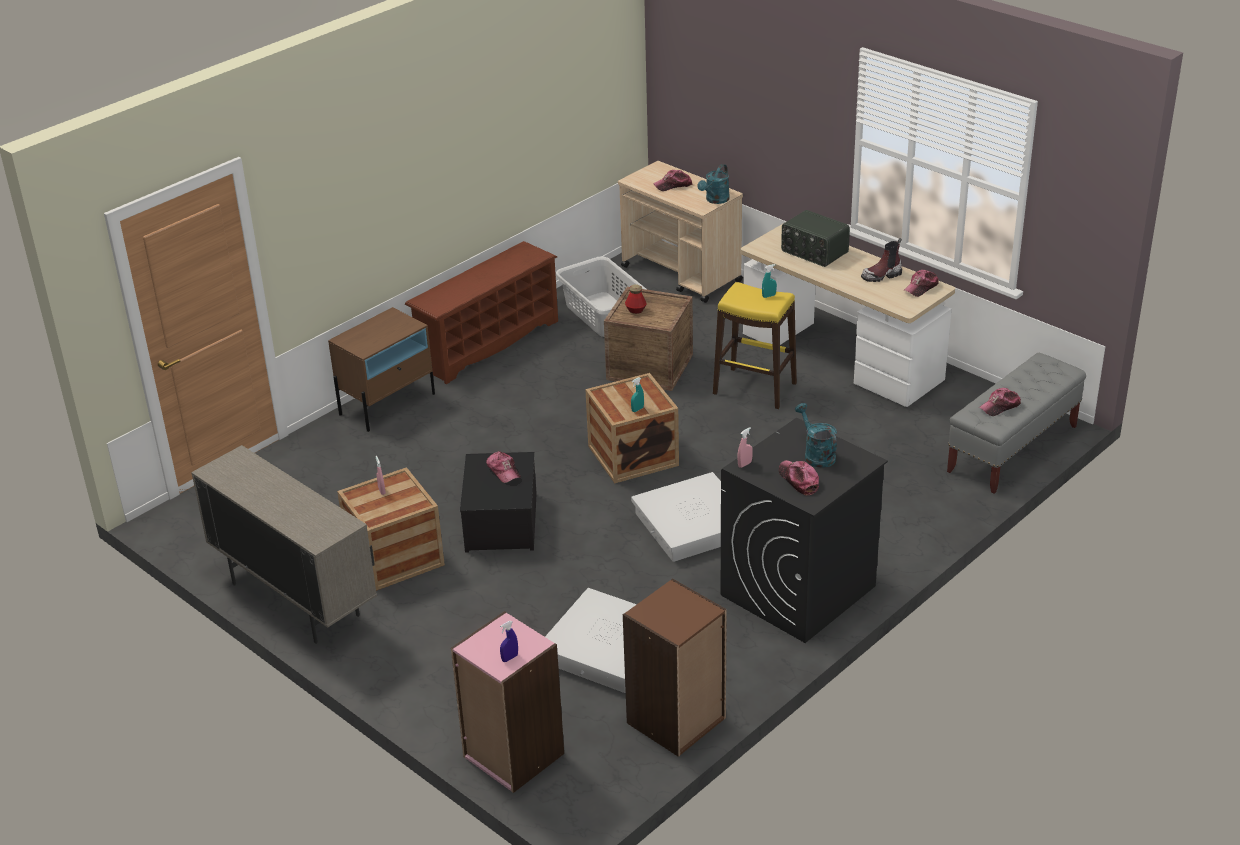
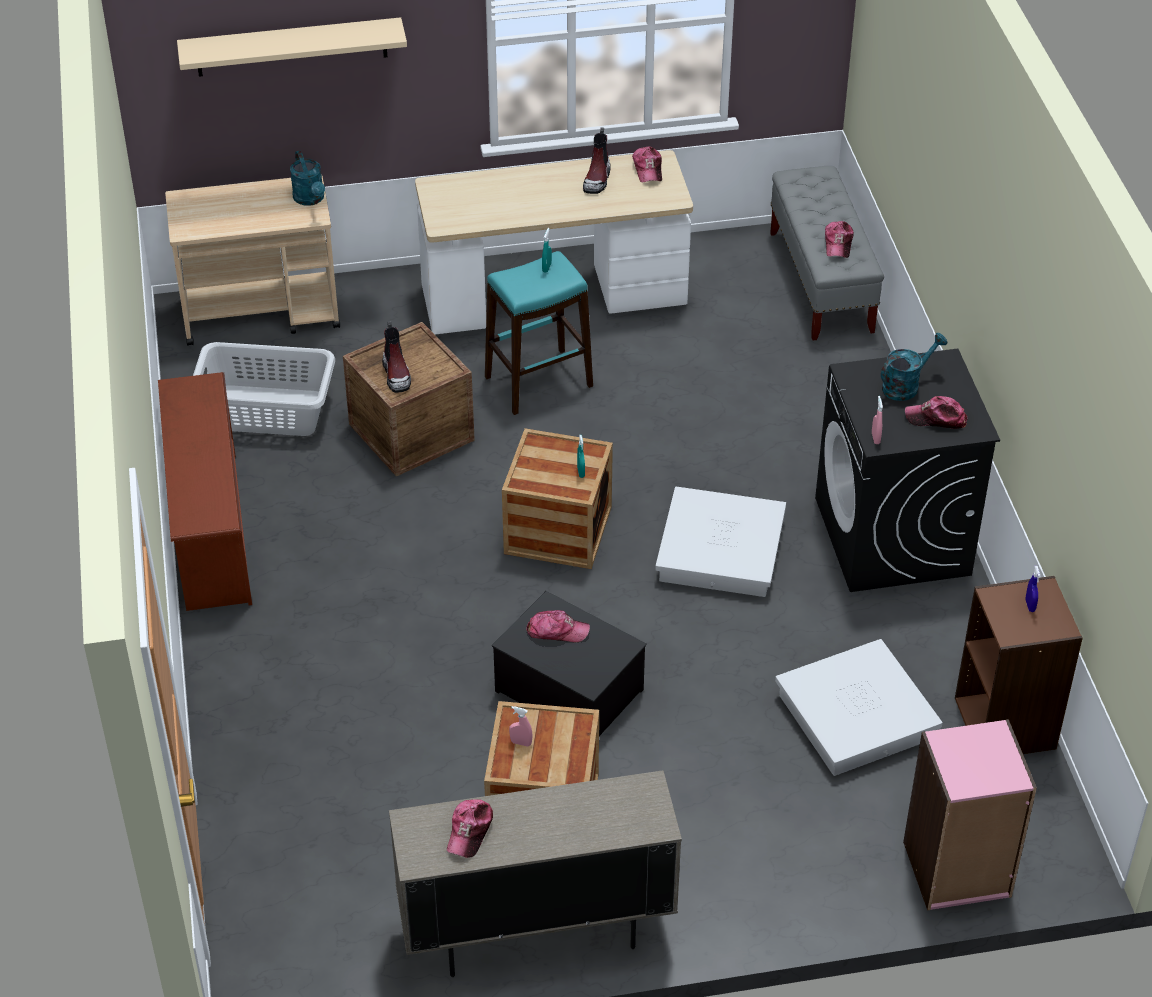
camera: 55 degrees left, 10 degrees up
brown nightstand [328,307,435,432] -> none
blue spray bottle [500,621,518,662] -> blue spray bottle moved to [1025,566,1041,612]
bottle [625,284,647,314] -> boot [382,321,411,393]
cap [653,170,692,191] -> cap moved to [447,799,493,858]
yellow stool [713,282,797,409] -> turquoise stool [485,251,593,415]
radio [781,210,850,267] -> none
turquoise watering can [795,403,837,468] -> turquoise watering can turned 135 degrees clockwise [881,333,948,401]
none -> beige shelf [177,17,407,77]

